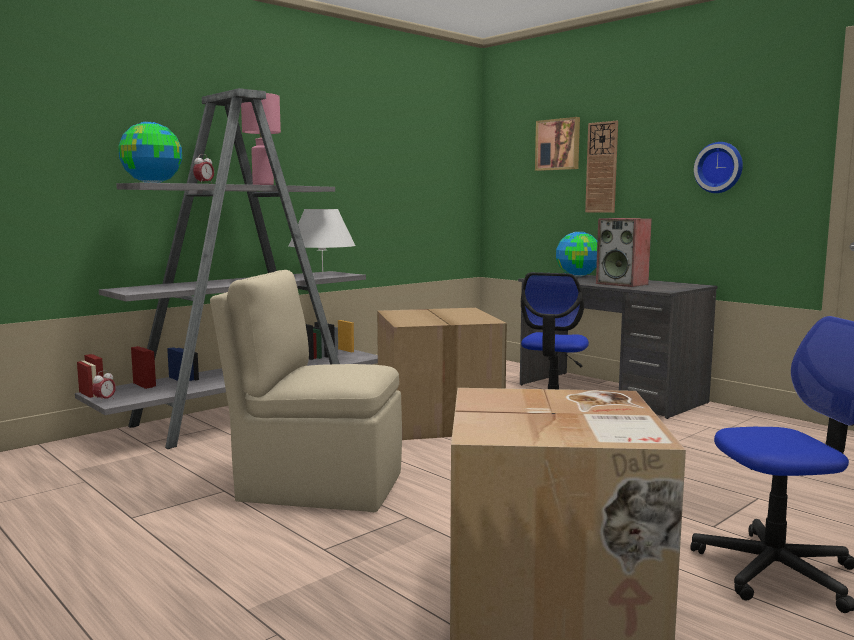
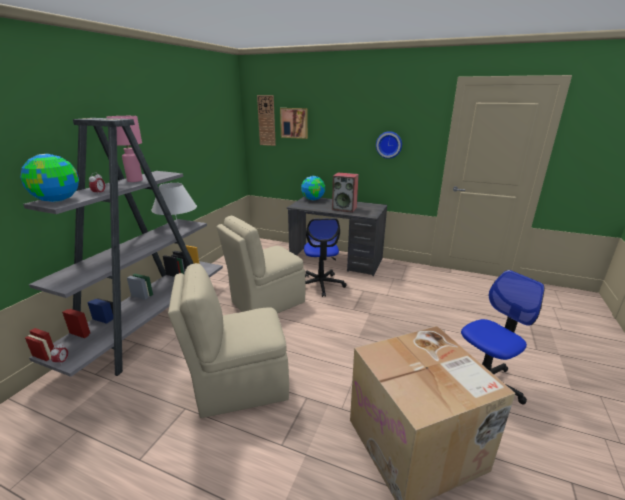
camera: 25 degrees left, 15 degrees up
cardboard box [377,308,507,440] -> beige chair [217,216,305,313]
wall clock [585,121,618,213] -> wall clock moved to [257,95,276,146]

